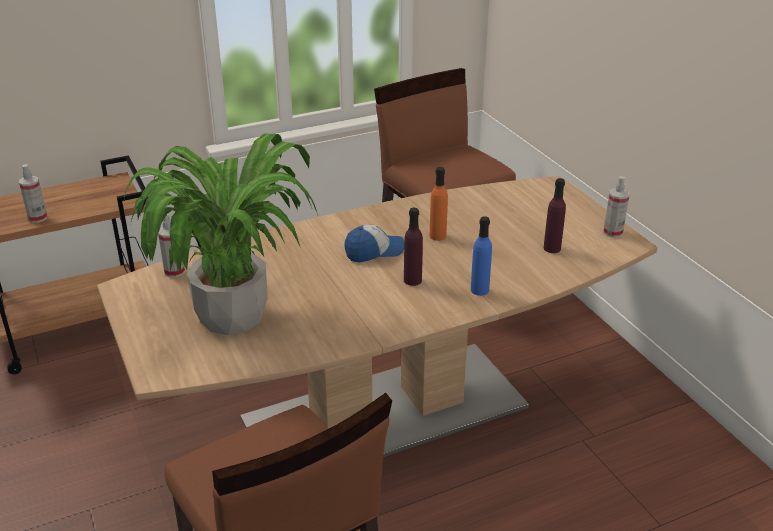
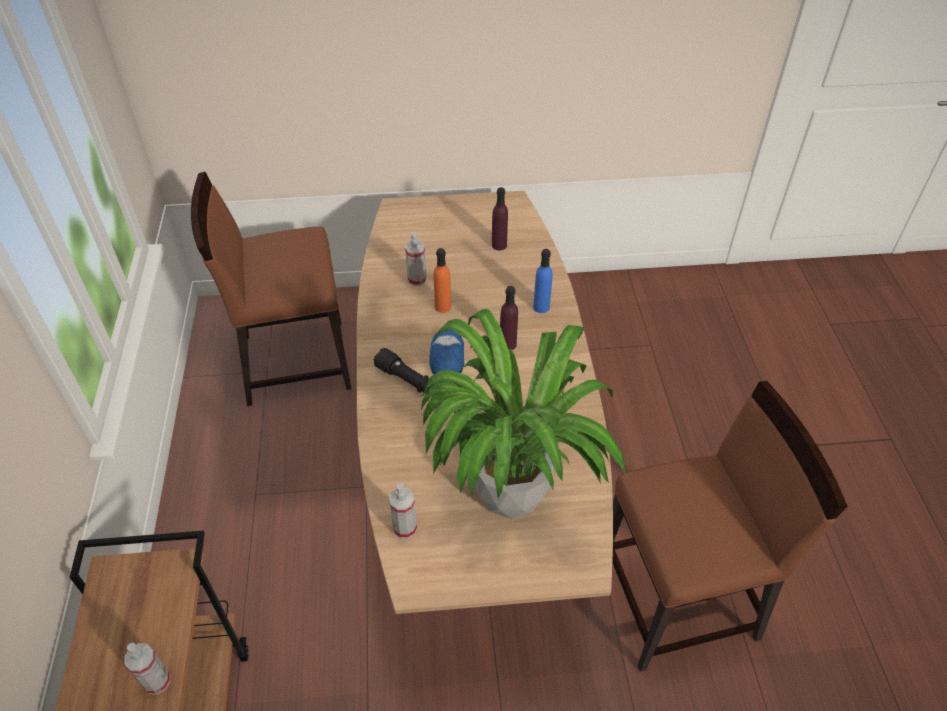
camera: 70 degrees left, 15 degrees up
spray bottle [603,176,629,238] -> spray bottle moved to [405,232,426,286]
none -> black flashlight [374,348,435,397]

